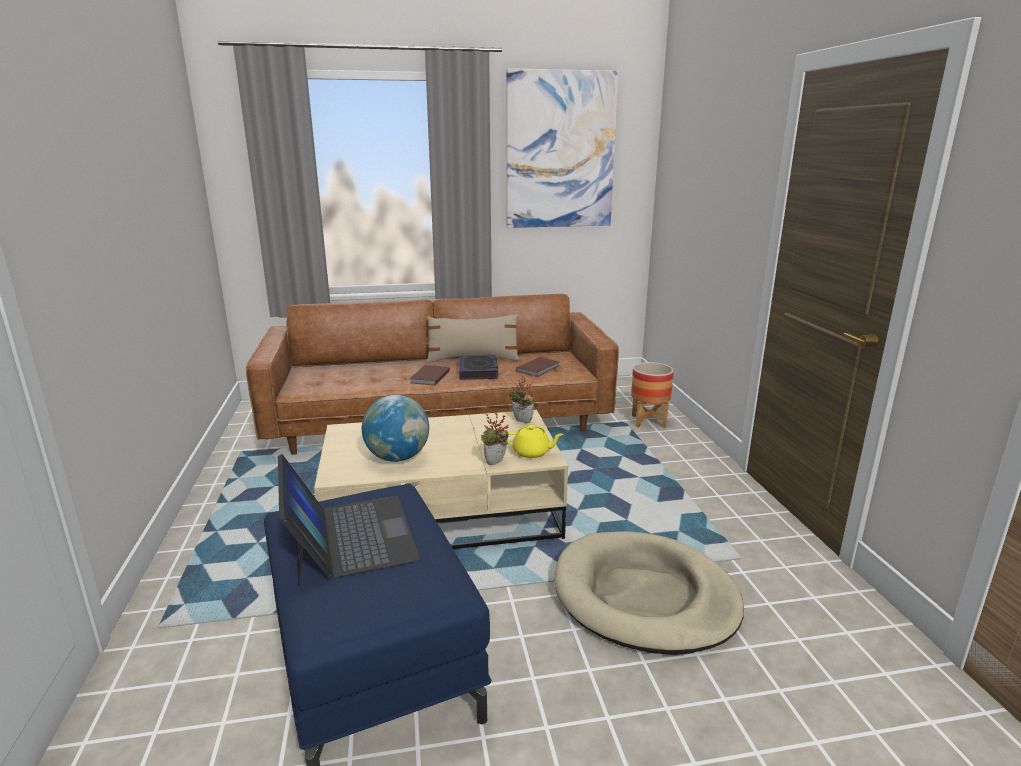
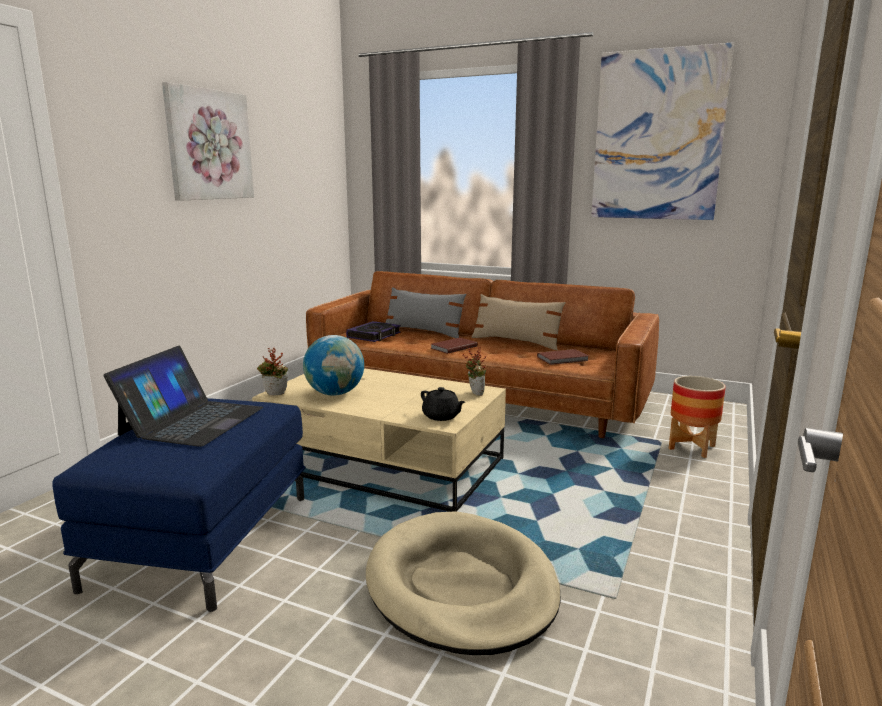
camera: 35 degrees right, 5 degrees down
book [459,355,498,380] -> book moved to [346,321,401,342]
potted plant [481,413,509,465] -> potted plant moved to [257,348,288,395]
yellow teapot [507,425,564,458] -> black teapot [421,387,465,421]
none -> picture [162,82,254,201]
none -> grey pillow [386,287,466,338]

